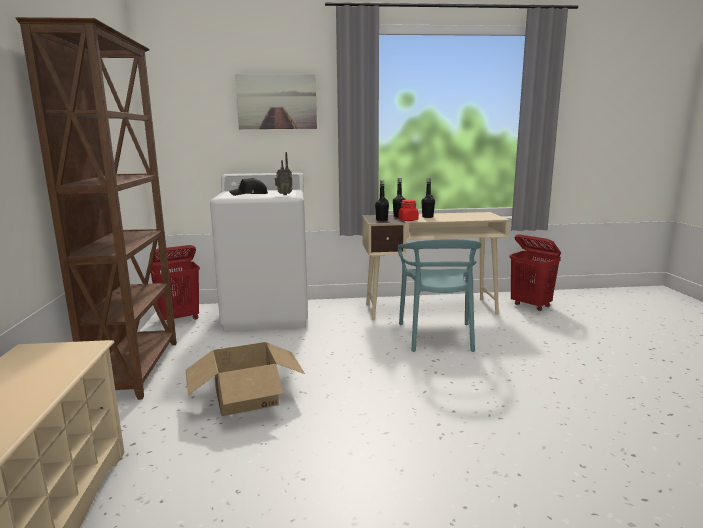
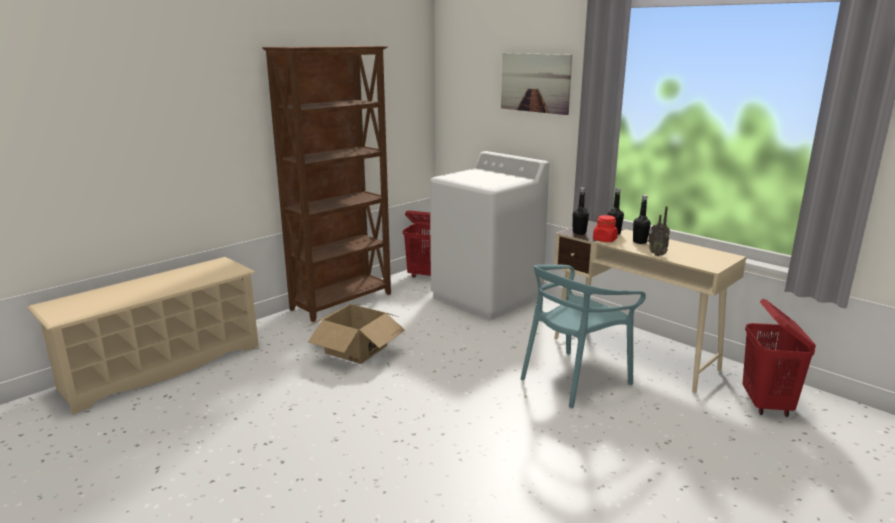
camera: 50 degrees right, 5 degrees up
black cap [229,178,268,196] -> none
radio [275,152,293,195] -> radio moved to [648,206,670,256]

